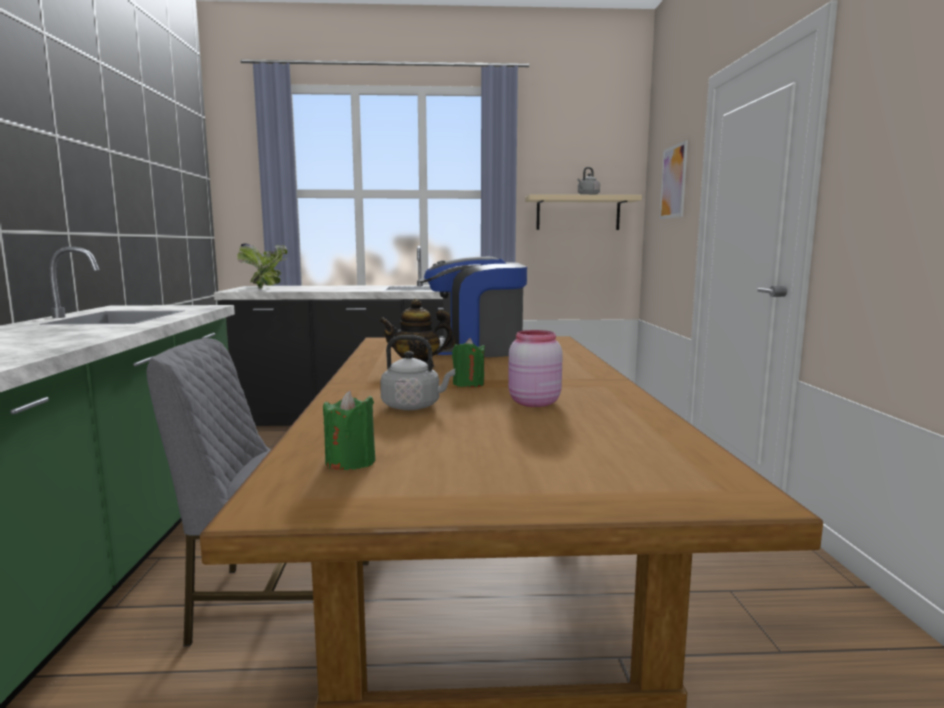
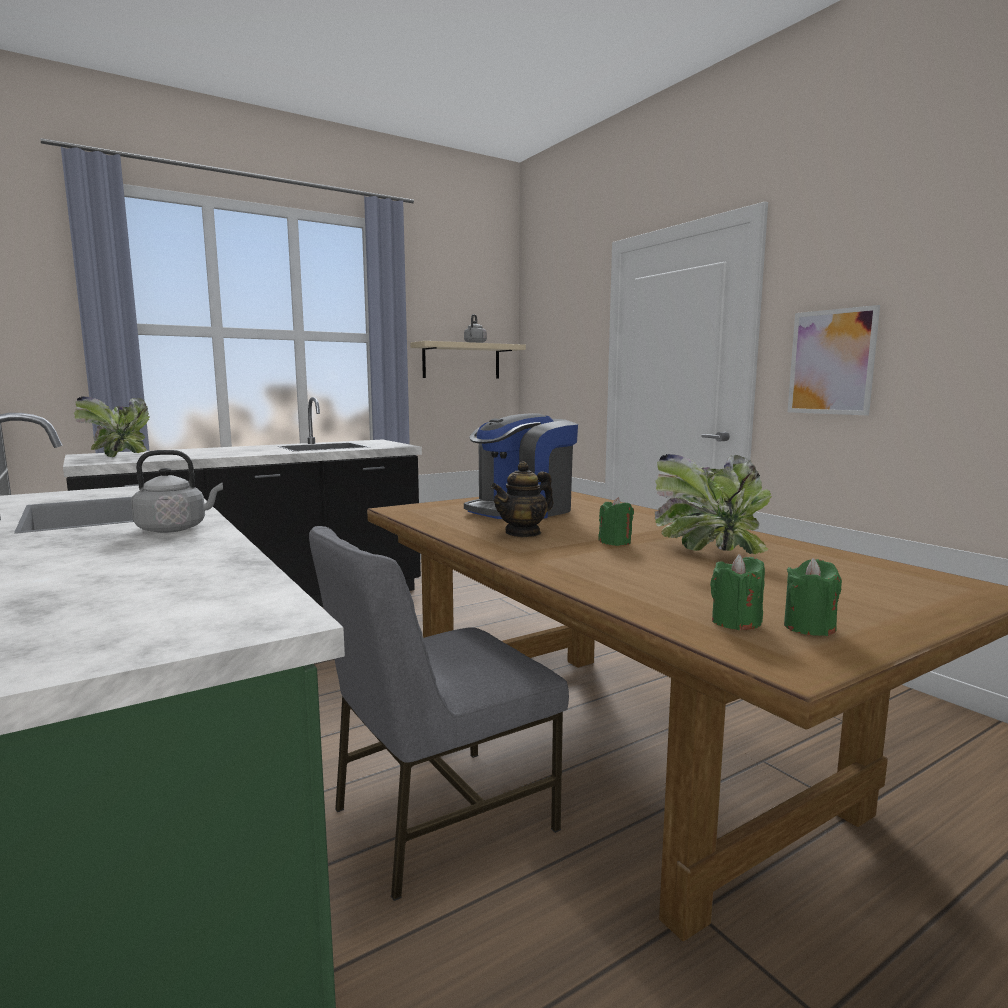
camera: 30 degrees left, 0 degrees up
grey kettle [380,335,455,410] -> grey kettle moved to [131,450,223,533]
pink jar [508,330,563,407] -> potted plant [655,454,772,554]
picture [659,141,688,219] -> picture moved to [788,305,880,416]
none -> green candle [784,558,842,636]

